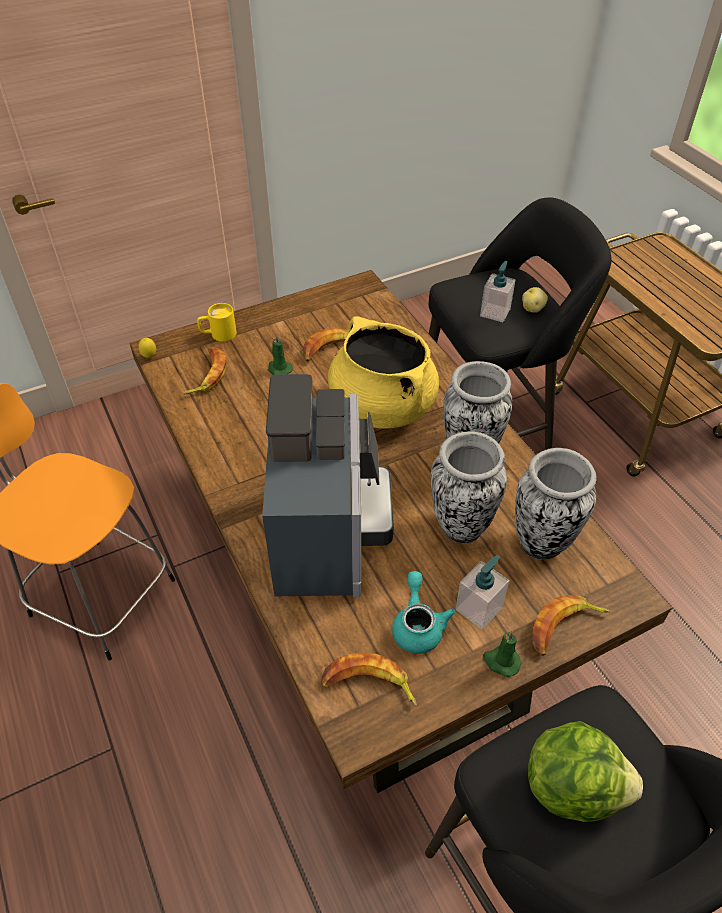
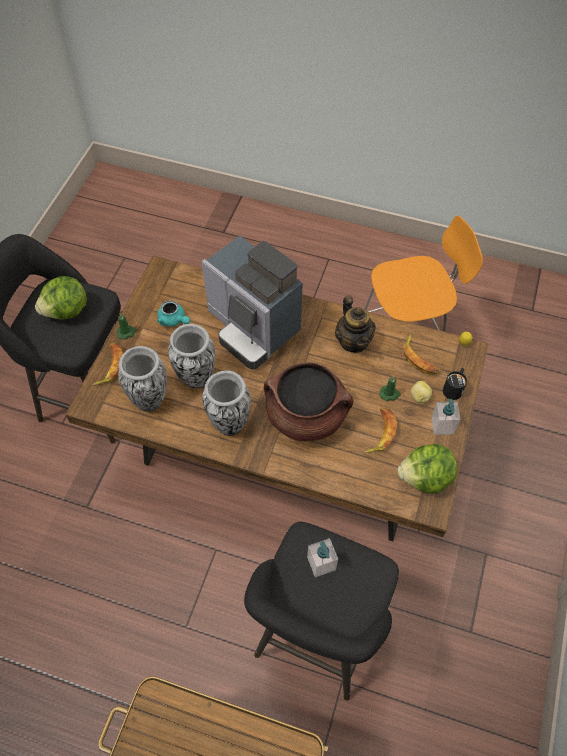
camera: 135 degrees right, 10 degrees up
yellow mug [197,303,237,342] -> black mug [443,368,467,400]
banana [321,652,417,706] -> none
yellow cooking pot [328,316,439,429] -> brown cooking pot [264,362,353,441]
soap dispenser [456,555,509,630] -> soap dispenser moved to [431,399,461,435]
potato [522,287,548,313] -> potato moved to [411,381,432,403]
none -> teapot [335,296,376,353]
none -> lettuce [397,444,457,494]

